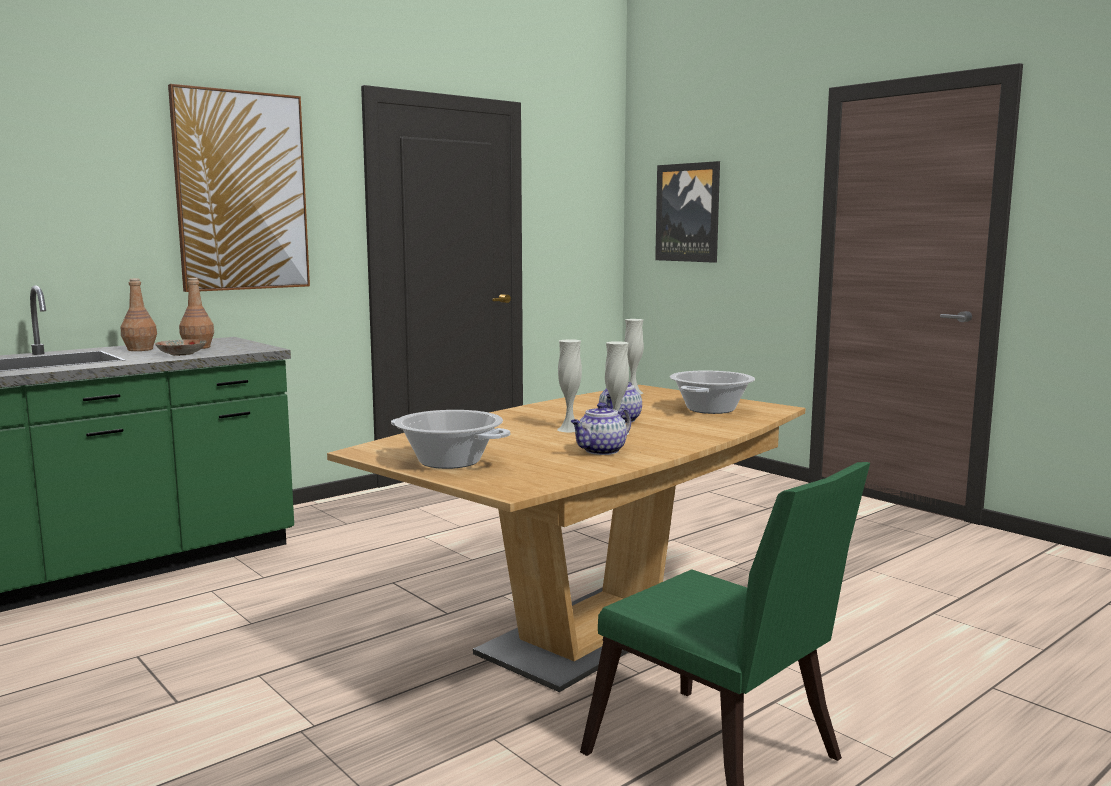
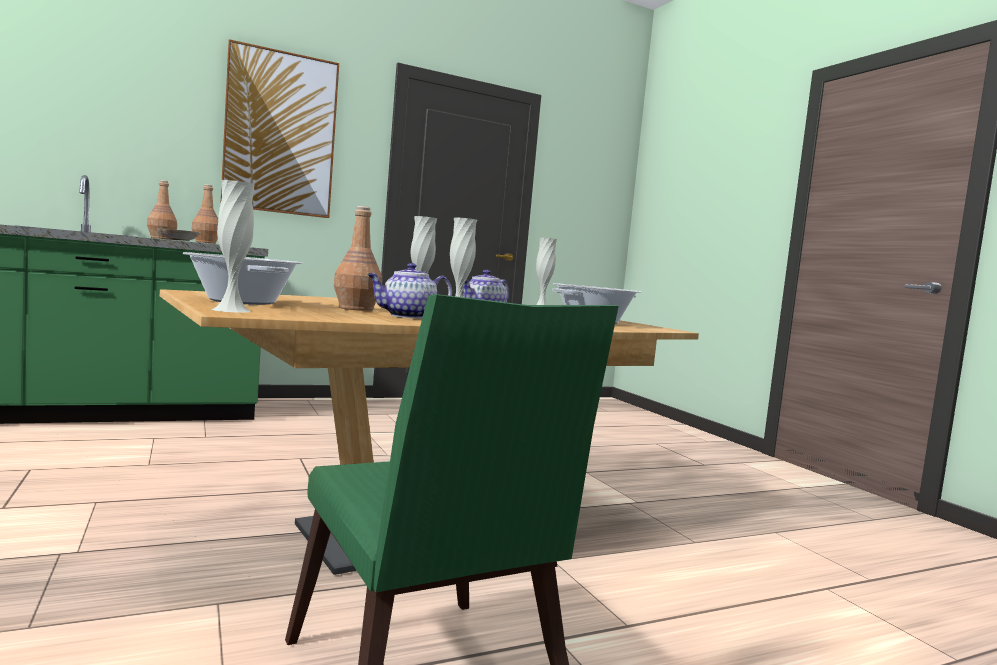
camera: 15 degrees right, 5 degrees down
picture [655,161,720,263] -> none
none -> white vase [211,180,255,313]
none -> brown bottle [334,206,382,311]

